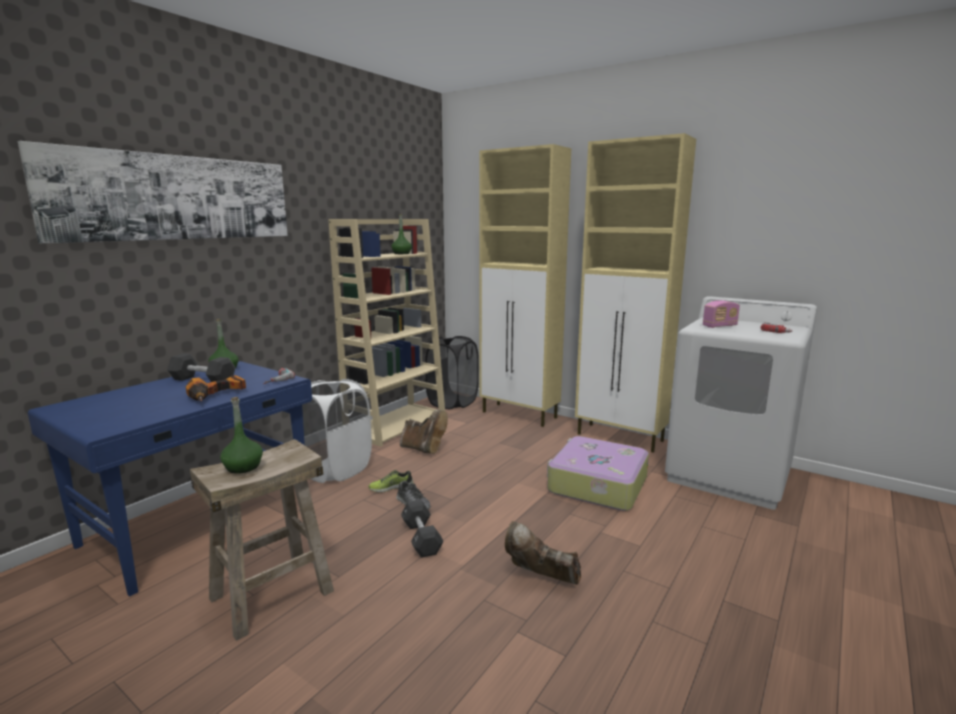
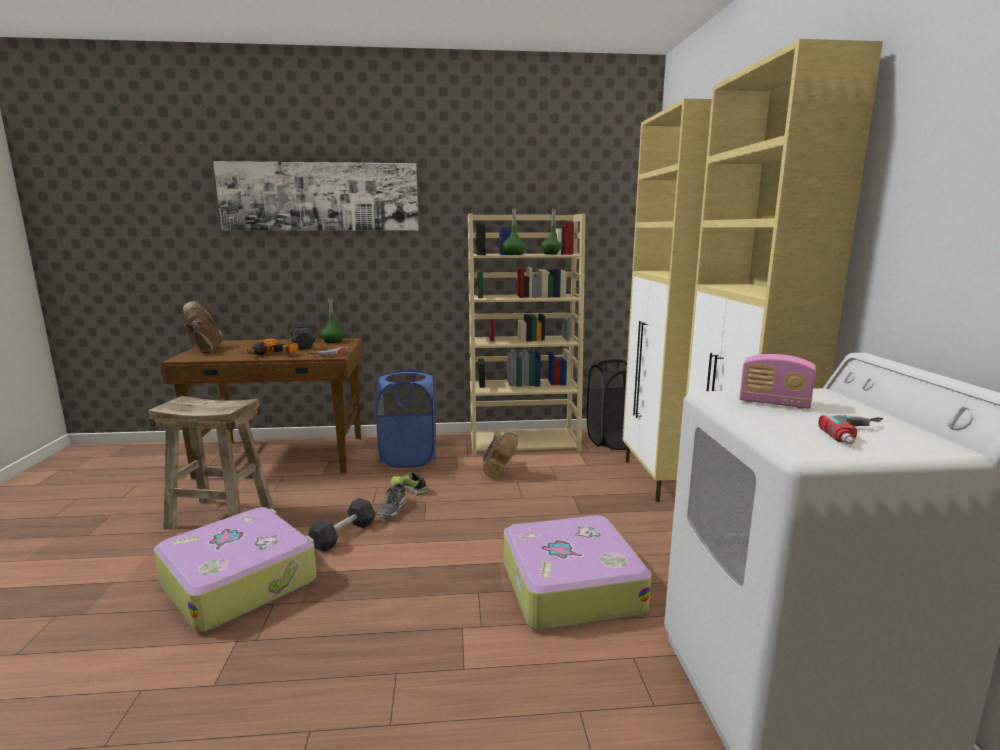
camera: 50 degrees right, 0 degrees up
blue desk [28,361,312,597] -> brown desk [160,338,364,479]
green bottle [220,397,263,474] -> green bottle moved to [502,208,526,255]
white laundry basket [302,379,372,483] -> blue laundry basket [376,369,436,468]
brown boot [505,521,581,585] -> brown boot moved to [183,301,224,354]
none -> suitcase [154,507,317,632]

